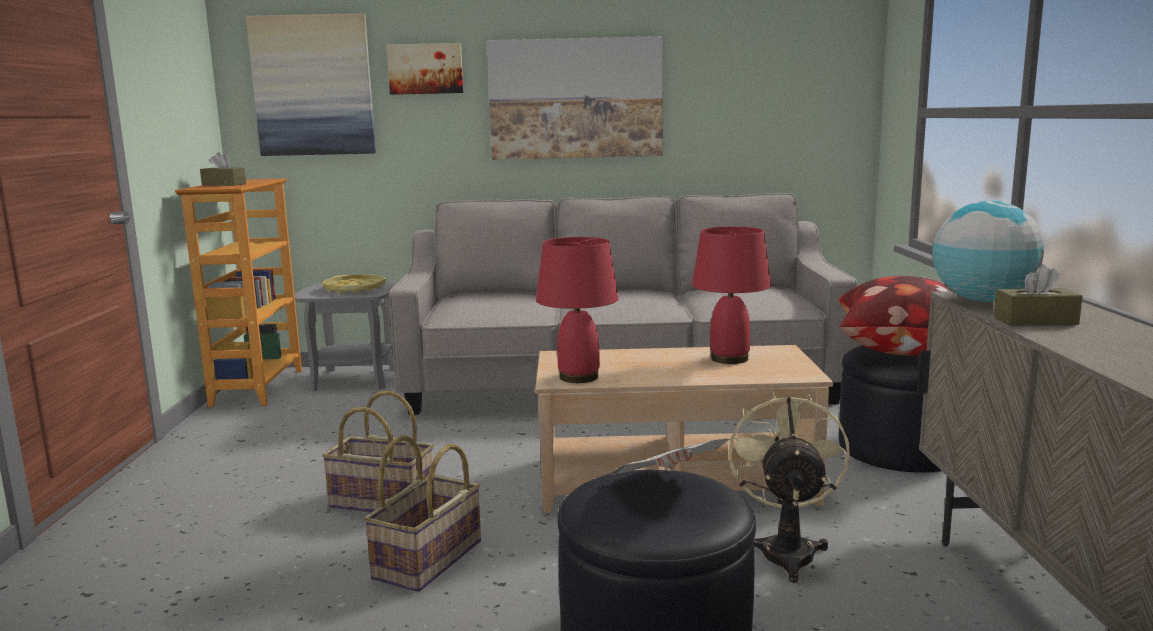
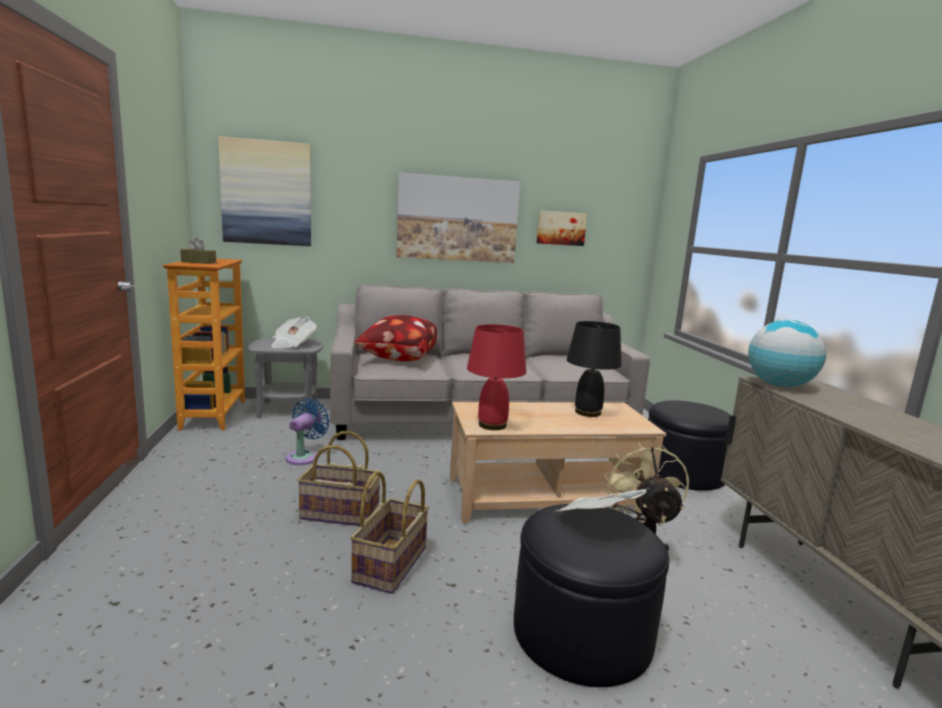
camera: 10 degrees left, 0 degrees up
yellow tray [323,275,386,294] -> newspaper [271,316,317,348]
picture [387,43,463,95] -> picture moved to [536,210,587,246]
red table lamp [692,226,771,364] -> black table lamp [567,321,622,417]
pillow [839,276,952,356] -> pillow moved to [355,315,437,361]
brown tissue box [994,264,1083,326] -> none
none -> blue fan [286,398,330,465]

